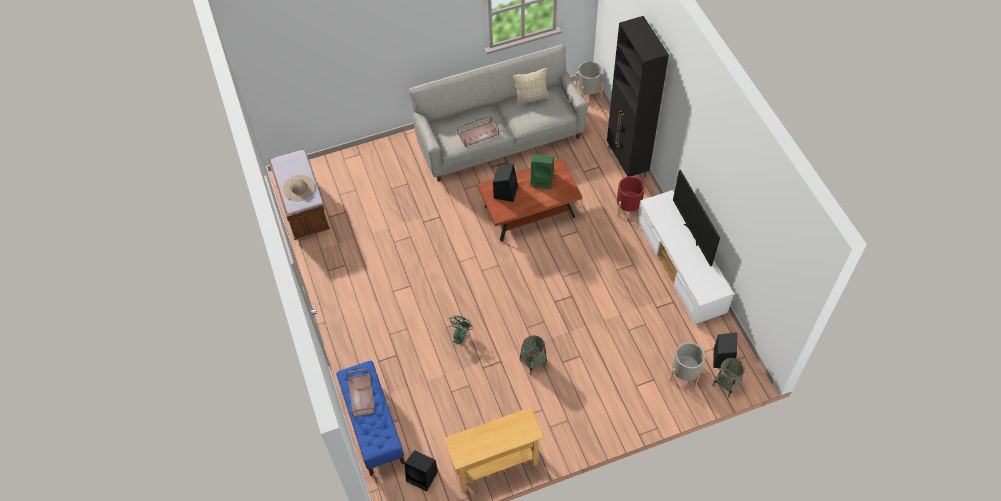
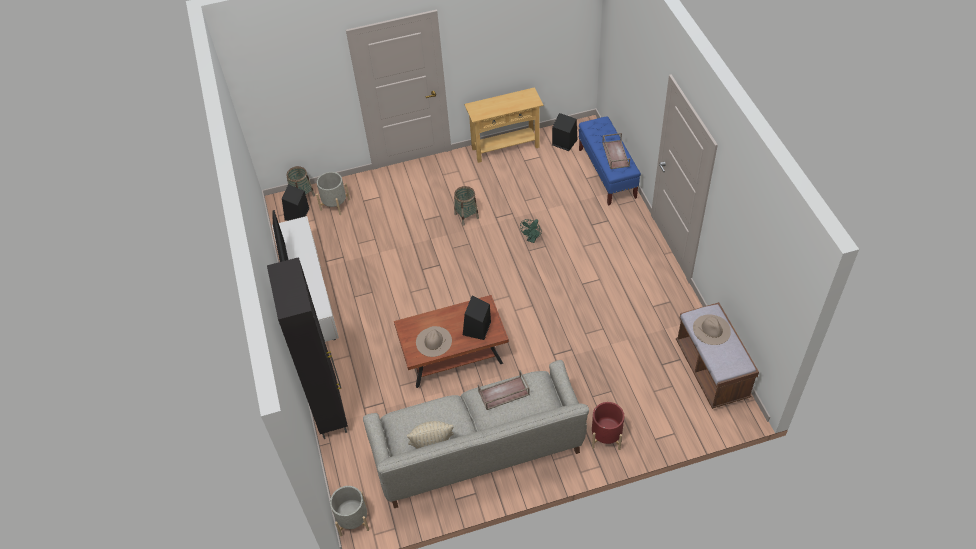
camera: 175 degrees left, 5 degrees down
green speaker [530,154,554,189] -> beige hat [416,326,452,357]
red planter [617,176,645,217] -> red planter moved to [592,402,624,450]

